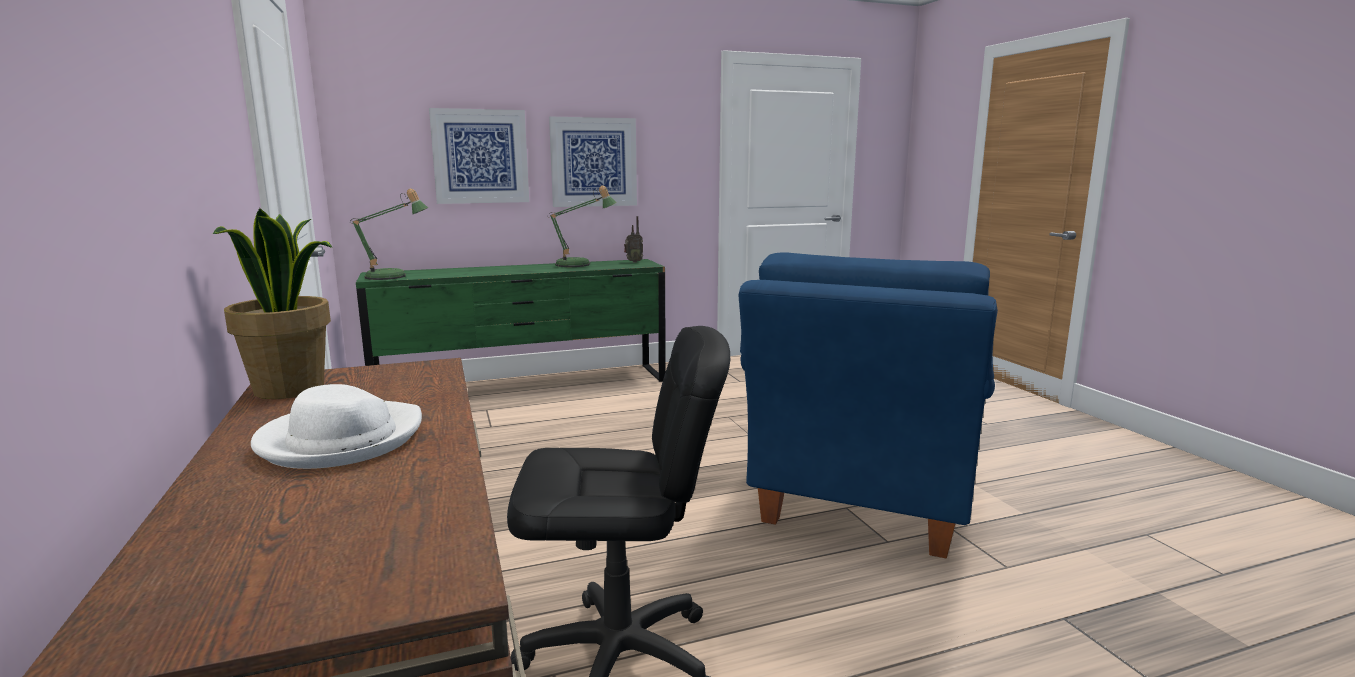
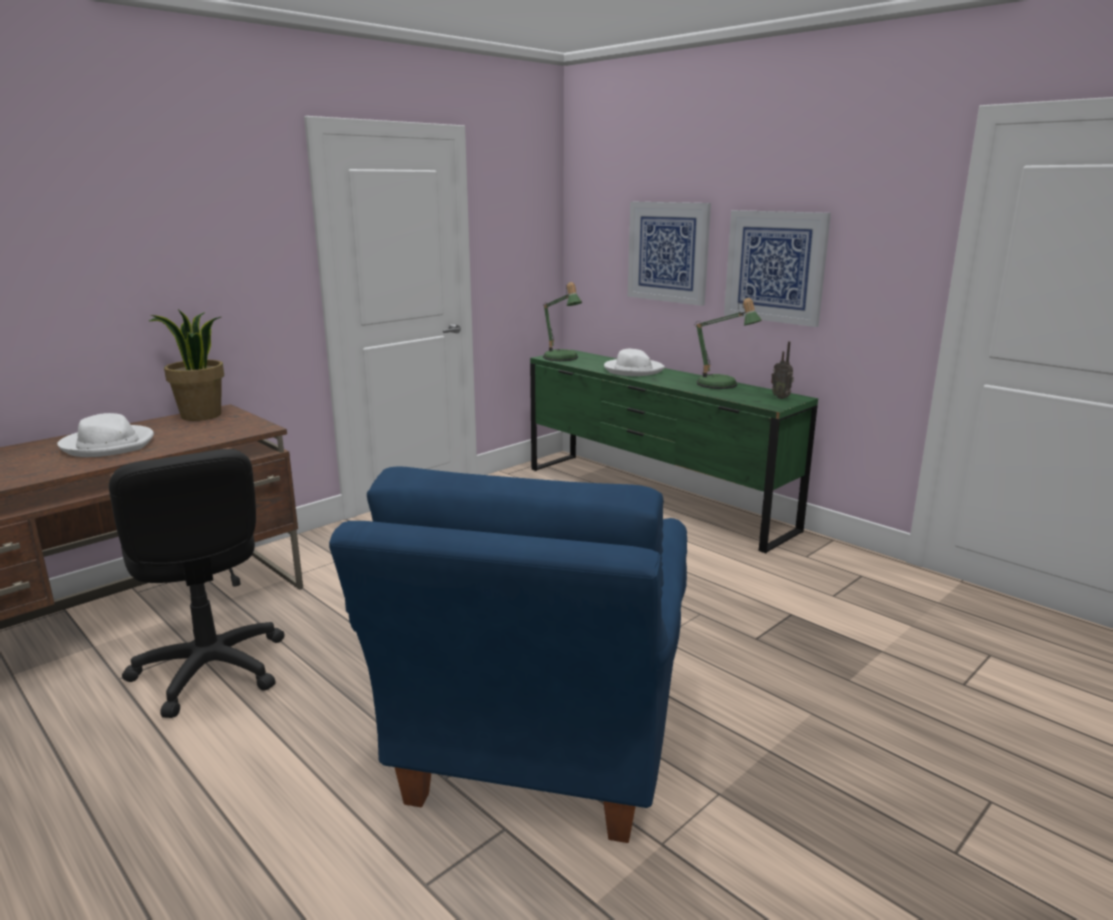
camera: 65 degrees right, 5 degrees up
blue armchair [738,252,998,558] -> blue armchair turned 75 degrees counterclockwise [329,466,687,843]
none -> white hat [604,349,665,376]

